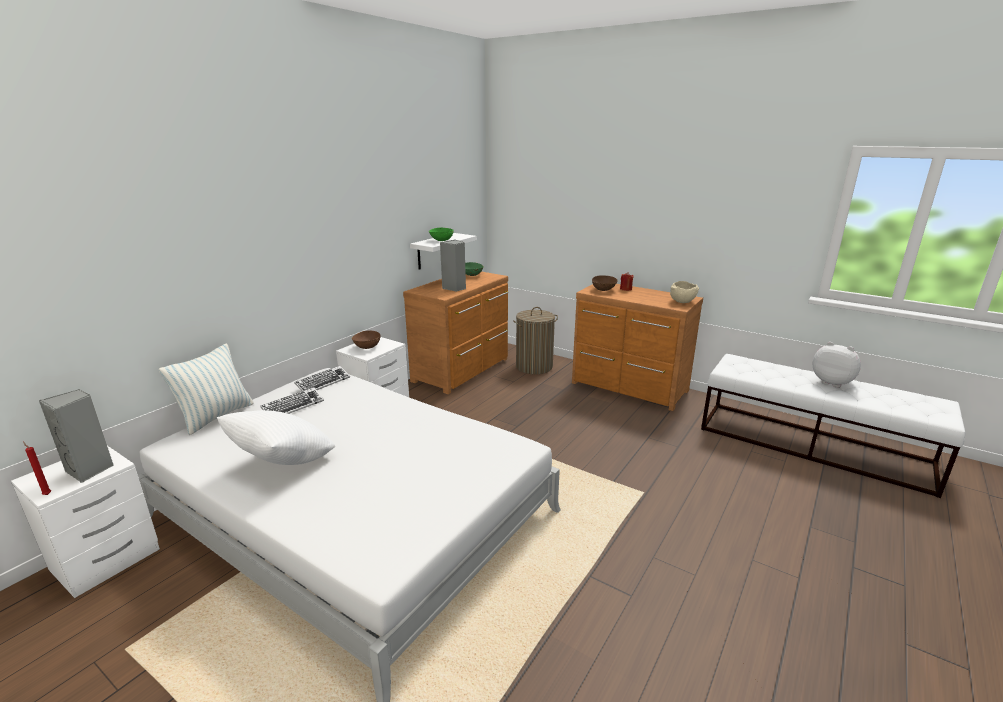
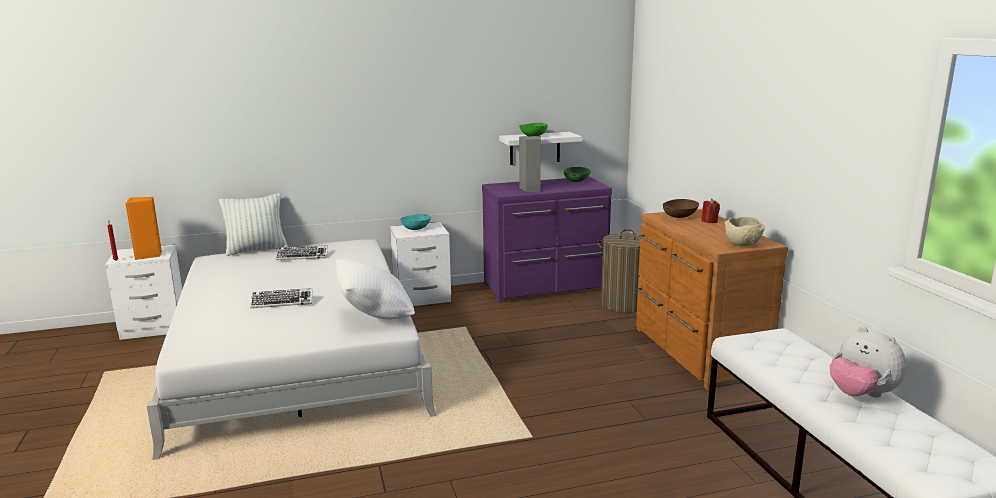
camera: 40 degrees right, 5 degrees down
grey speaker [39,389,114,483] -> orange speaker [125,197,162,260]
white pillow [217,410,335,465] -> white pillow moved to [336,259,415,319]
keyboard [294,366,350,391] -> keyboard moved to [250,288,312,308]
brown bowl [352,330,381,349] -> turquoise bowl [401,214,431,230]
brown dresser [403,271,508,394] -> purple dresser [482,177,612,303]
plush toy [812,342,861,388] -> plush toy turned 150 degrees clockwise [830,326,907,398]

